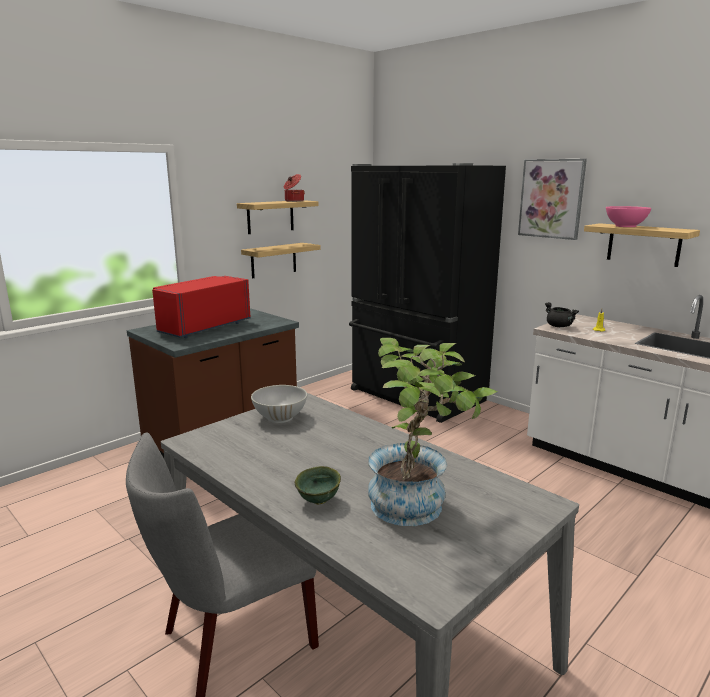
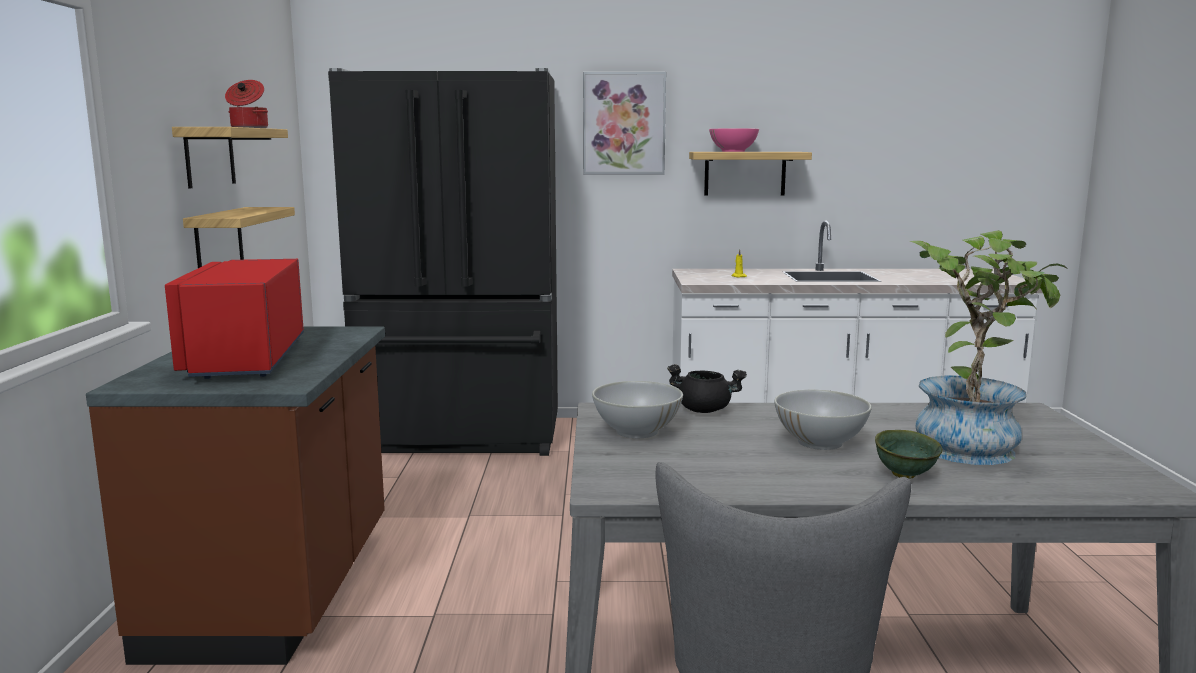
camera: 45 degrees left, 5 degrees down
black cooking pot [545,302,579,327] -> black cooking pot moved to [667,364,747,413]
none -> white bowl [774,390,872,450]

